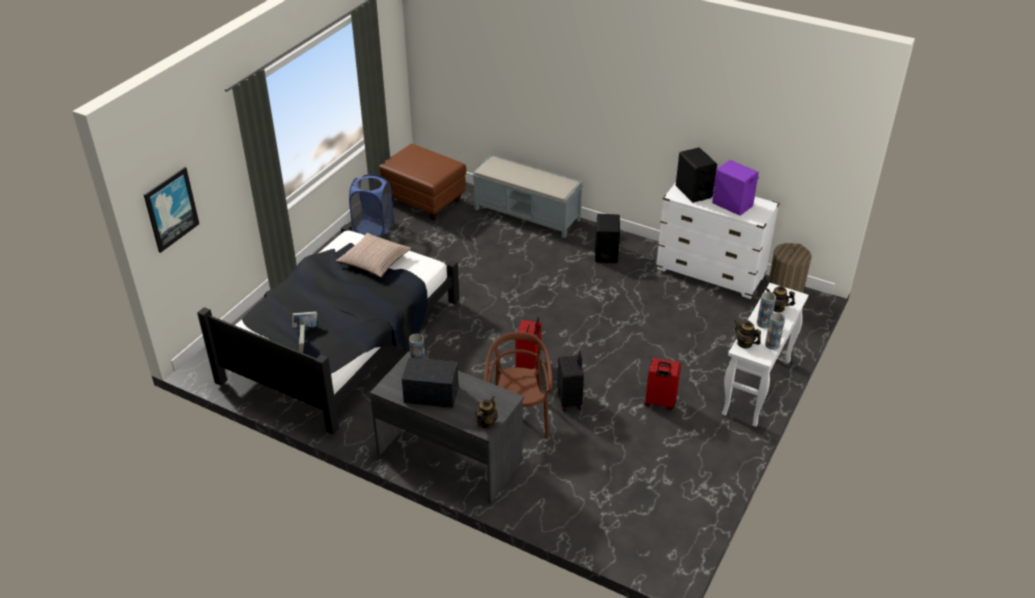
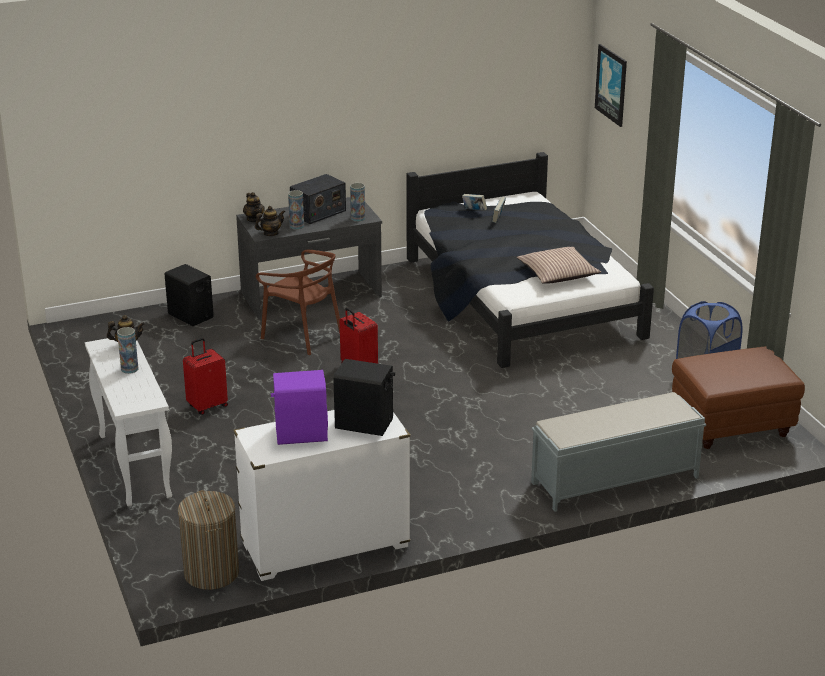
camera: 130 degrees right, 10 degrees down
black suitcase [557,351,584,411] -> none
black speaker [595,214,620,263] -> black speaker moved to [165,264,214,326]
teapot [765,285,795,313] -> teapot moved to [255,206,285,236]
vase [765,313,785,350] -> vase moved to [288,190,304,230]

